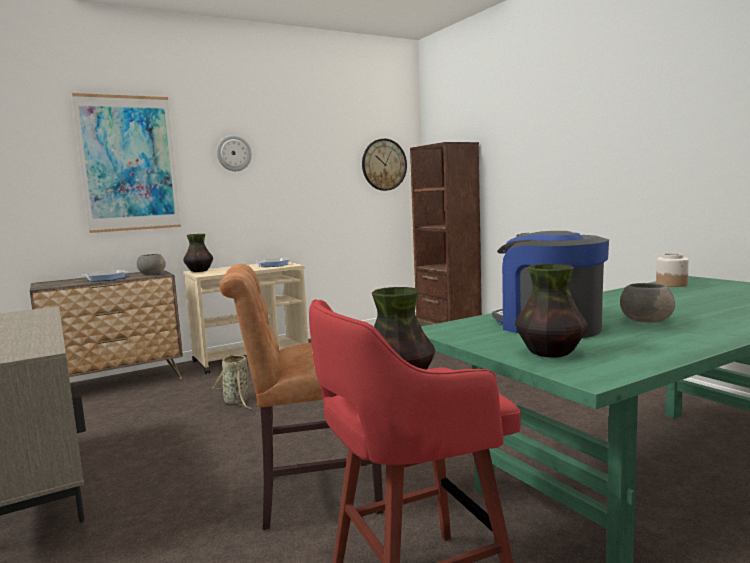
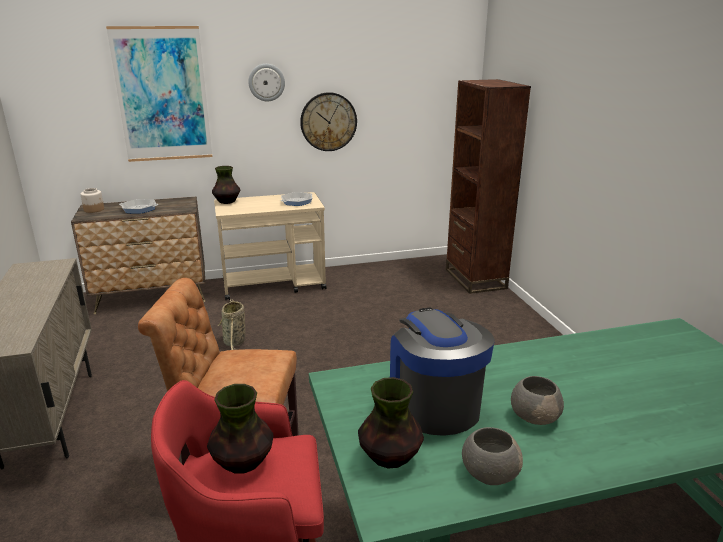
camera: 15 degrees right, 15 degrees up
grey bowl [137,254,166,275] -> grey bowl moved to [462,427,523,485]
wall clock [362,139,407,191] -> wall clock moved to [300,92,357,151]
jar [656,253,689,287] -> jar moved to [80,188,104,213]

